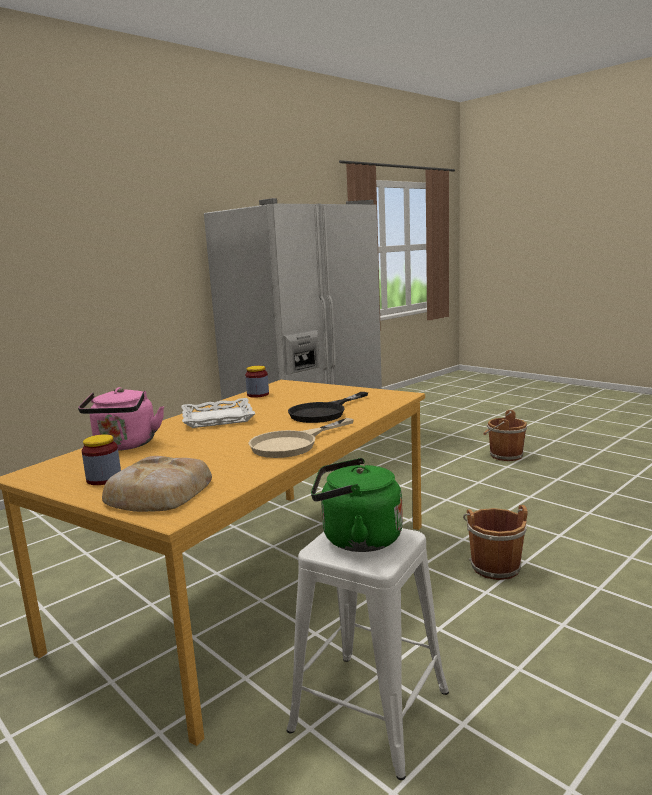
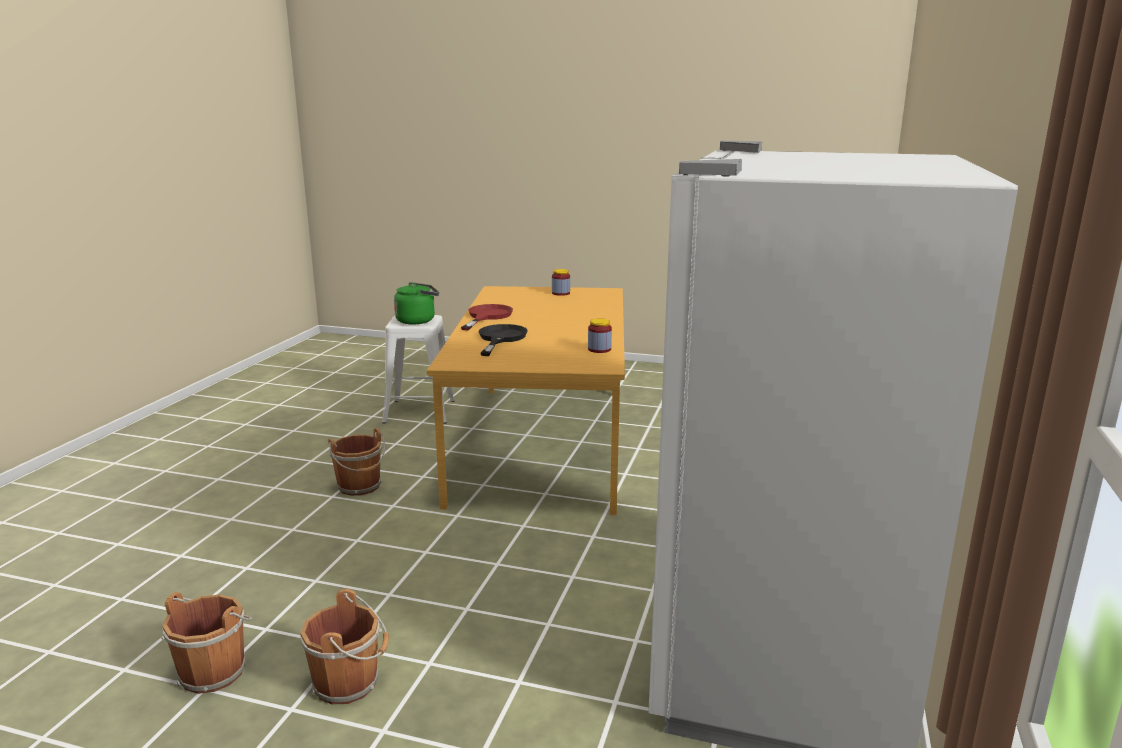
camera: 150 degrees right, 5 degrees up
pink kettle [78,387,164,451] -> none
bread [102,456,212,512] -> none
white tray [181,398,256,428] -> none
beige frying pan [248,418,354,458] -> red frying pan [461,304,513,330]
none -> brown bucket [161,592,252,694]

